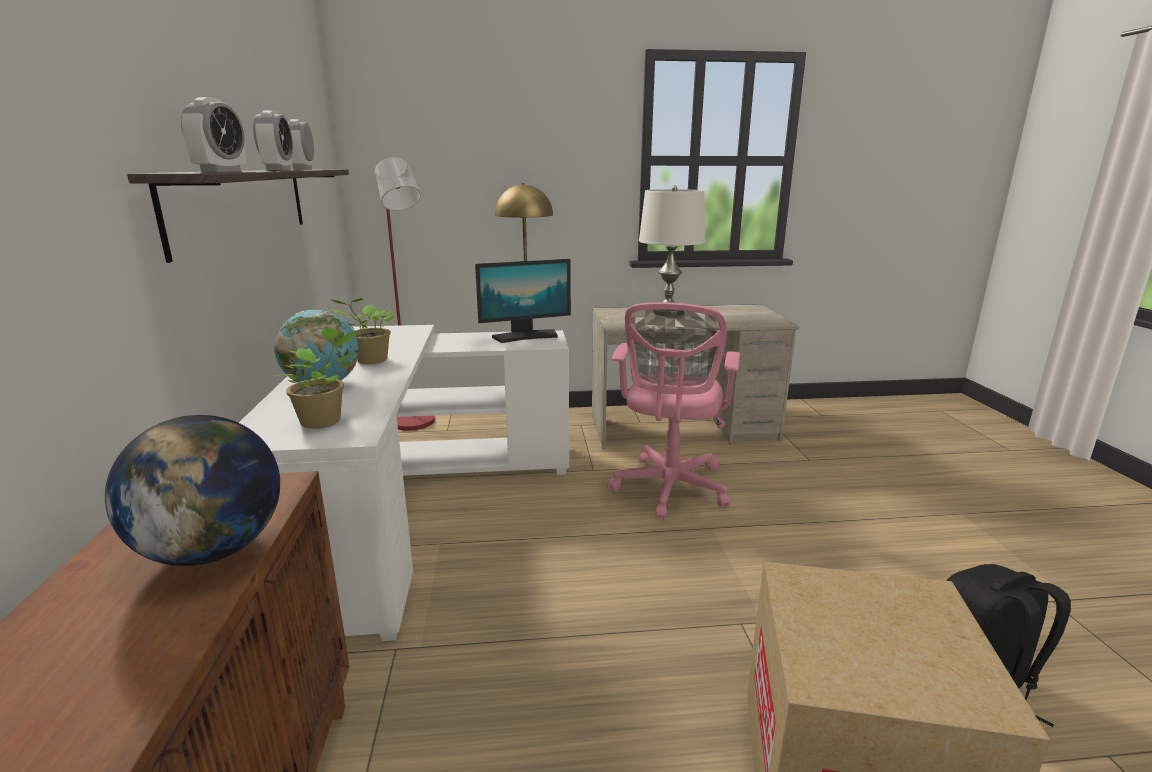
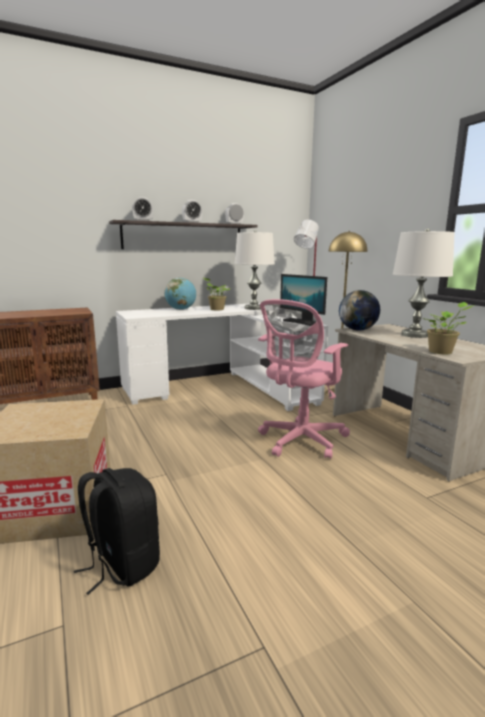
camera: 70 degrees right, 5 degrees down
globe [105,415,280,566] -> globe moved to [339,290,380,330]
potted plant [275,327,358,429] -> potted plant moved to [422,302,475,354]
pink office chair [607,302,740,520] -> pink office chair turned 45 degrees counterclockwise [258,299,350,459]
none -> white table lamp [234,230,275,310]

